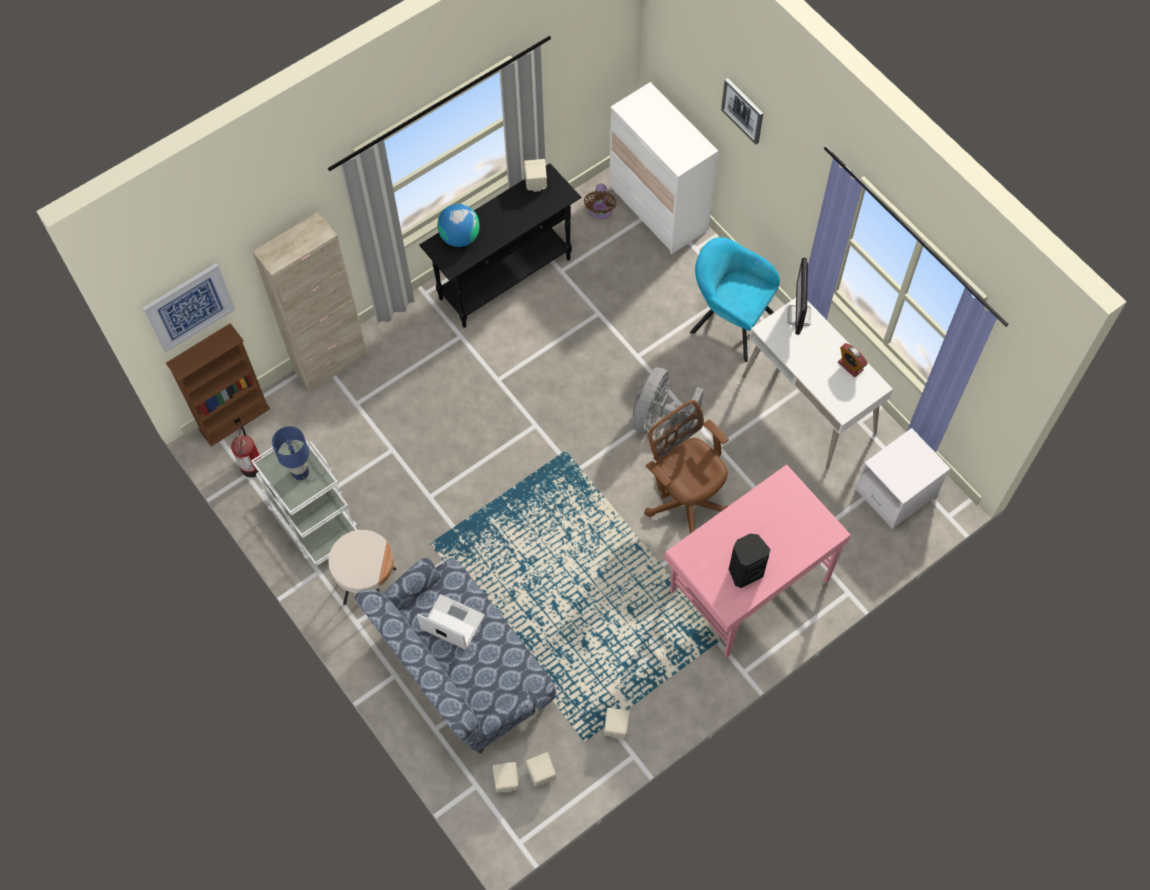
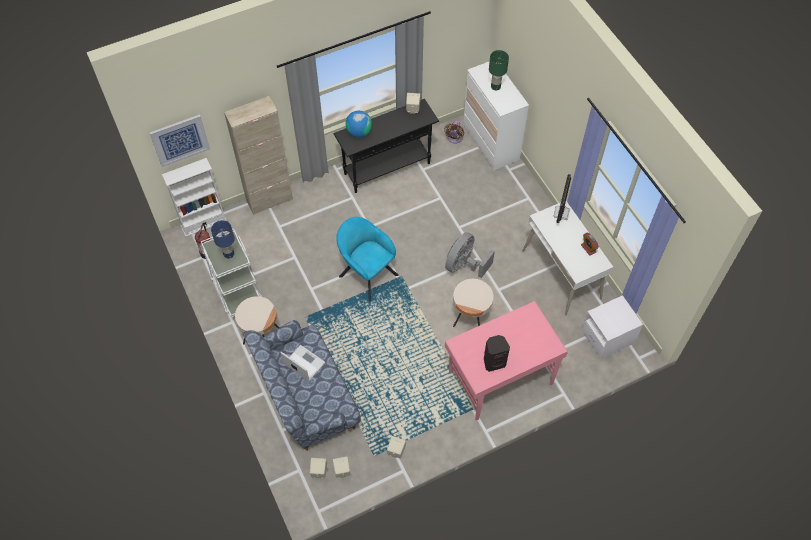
camera: 10 degrees right, 5 degrees down
brown bookcase [166,323,270,446] -> white bookcase [162,158,227,237]
brown office chair [644,400,729,534] -> beige side table [453,279,494,327]
turquoise armchair [690,237,780,362] -> turquoise armchair moved to [336,217,399,301]
picture [721,78,763,144] -> none
none -> green table lamp [489,50,509,90]

